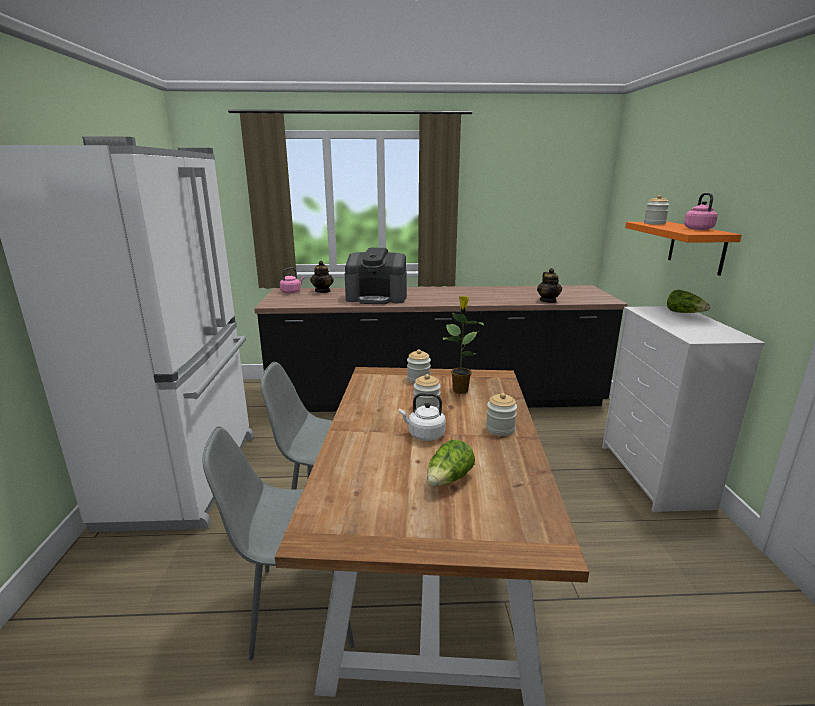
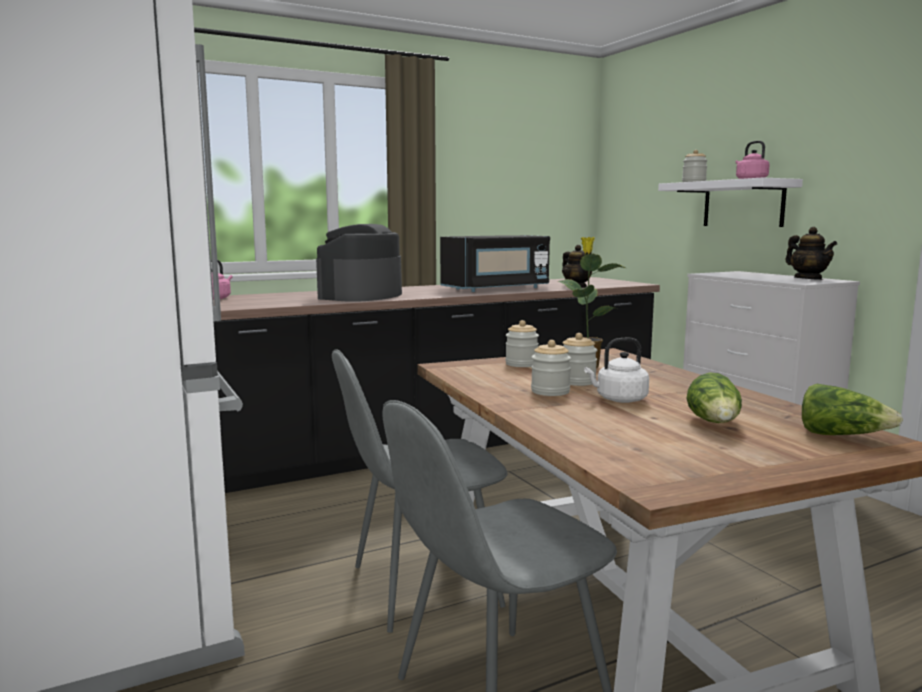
camera: 25 degrees left, 10 degrees down
teapot [310,261,334,293] -> teapot moved to [785,227,837,280]
coffee machine [345,248,407,304] -> coffee machine turned 135 degrees clockwise [316,224,402,302]
jar [486,393,517,436] -> jar moved to [531,340,571,396]
orange shelf [625,222,741,276] -> white shelf [658,178,803,227]
lettuce [667,289,710,313] -> lettuce moved to [802,384,903,435]
none -> black microwave [440,235,550,292]

